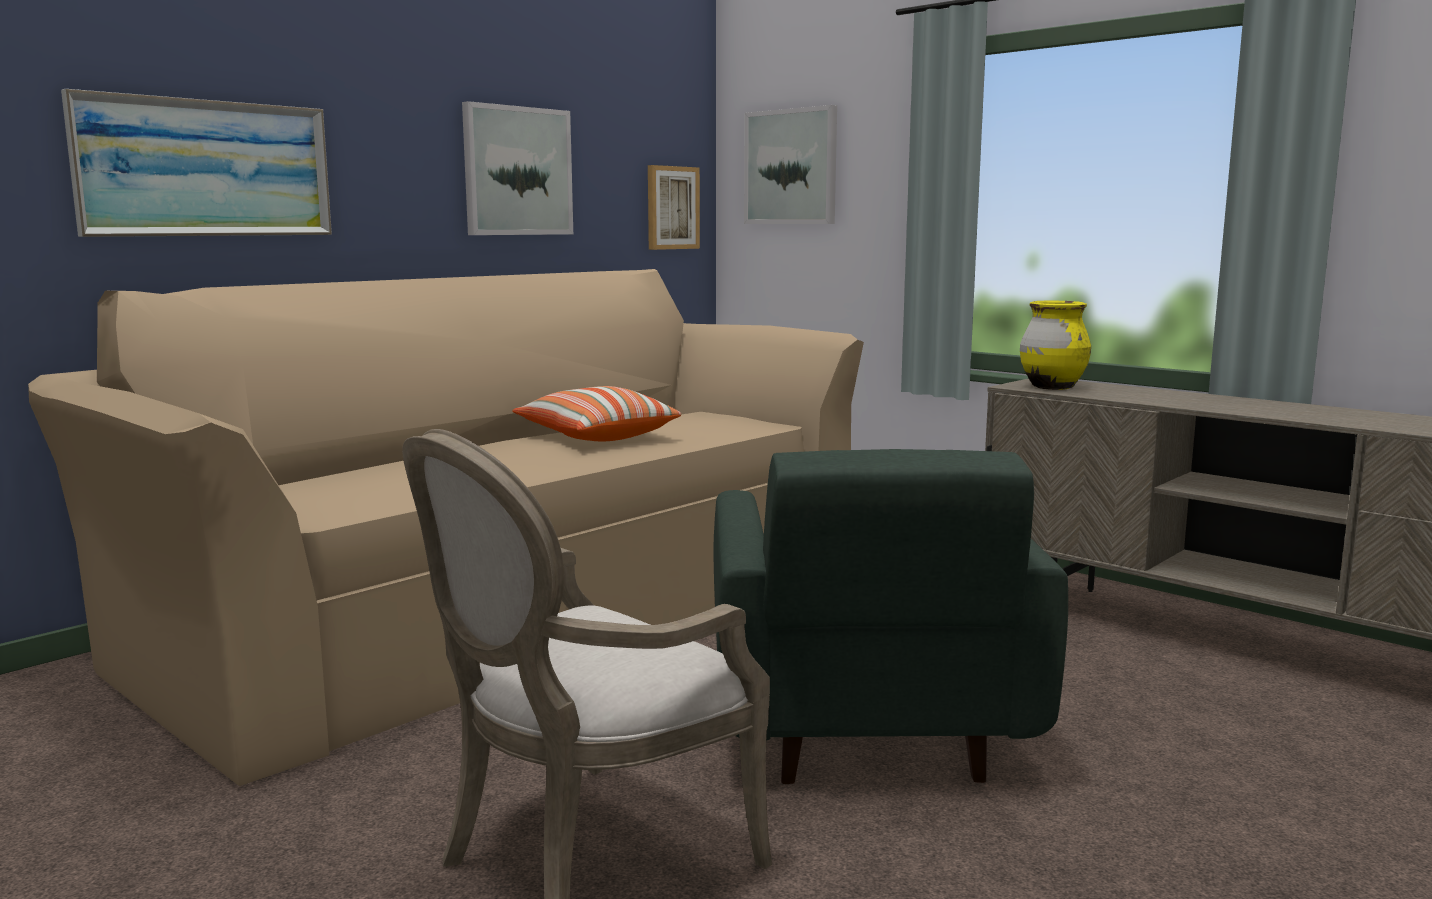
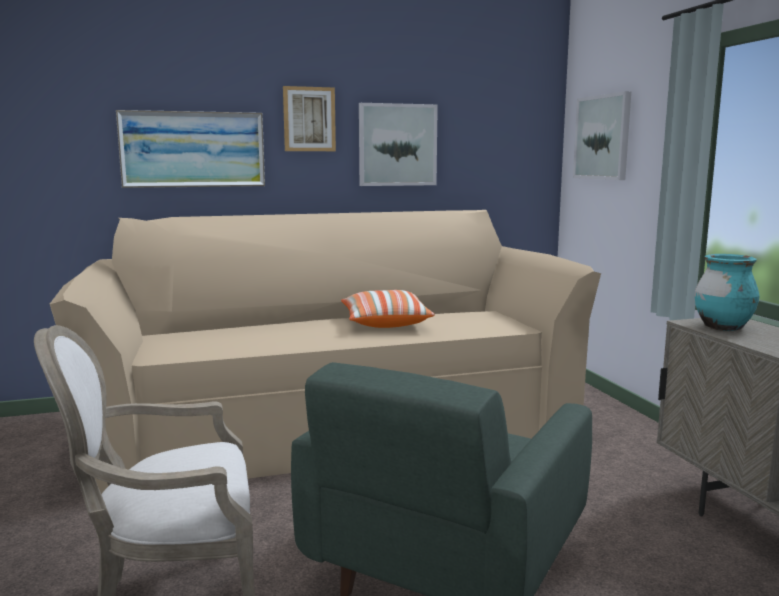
camera: 30 degrees right, 0 degrees up
picture [648,165,700,250] -> picture moved to [283,86,336,151]
yellow vase [1020,301,1091,390] -> turquoise vase [695,254,760,331]

